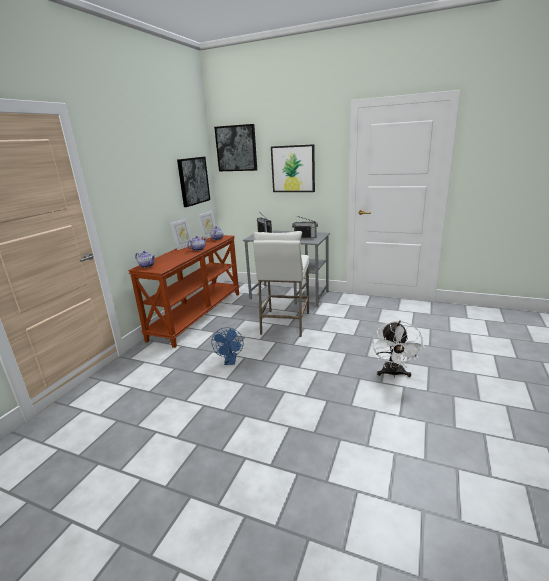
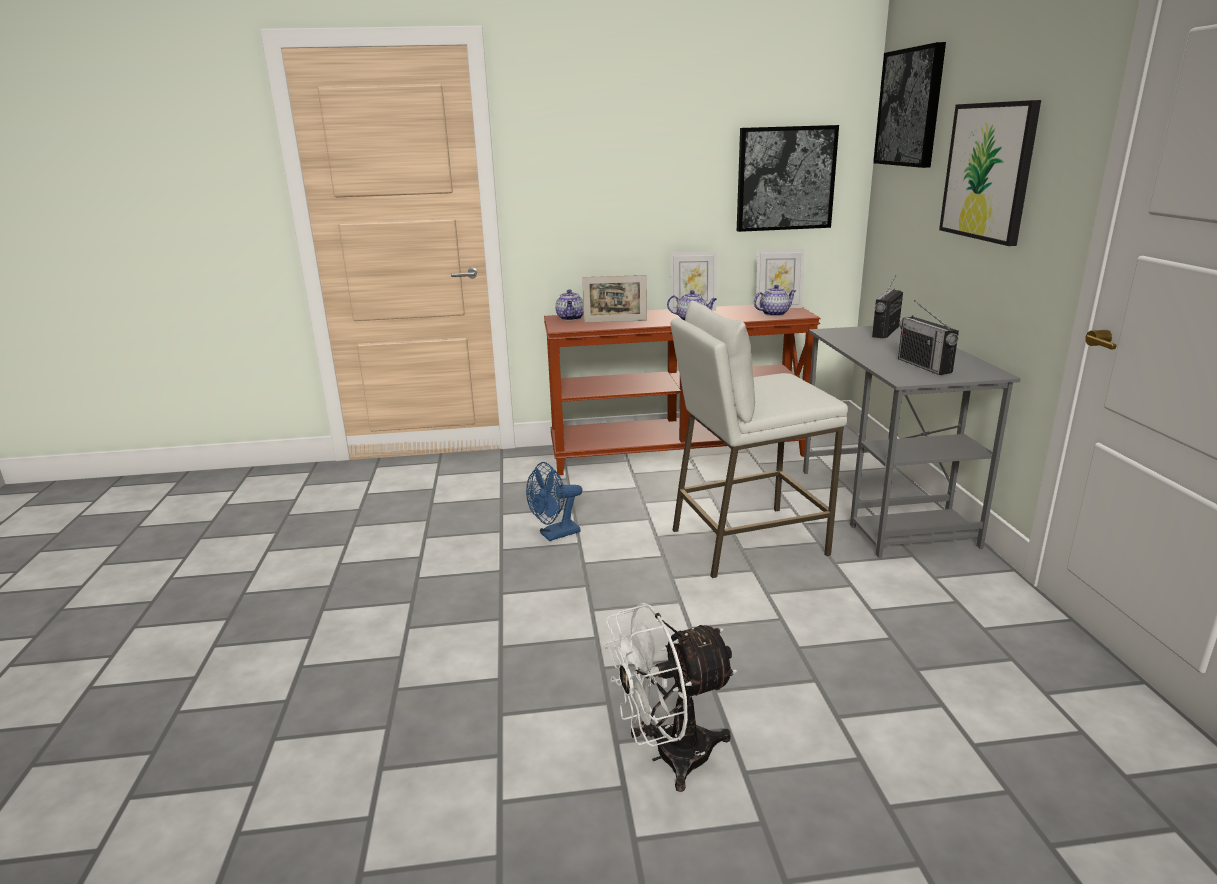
camera: 60 degrees right, 0 degrees up
none -> picture frame [582,275,647,323]

